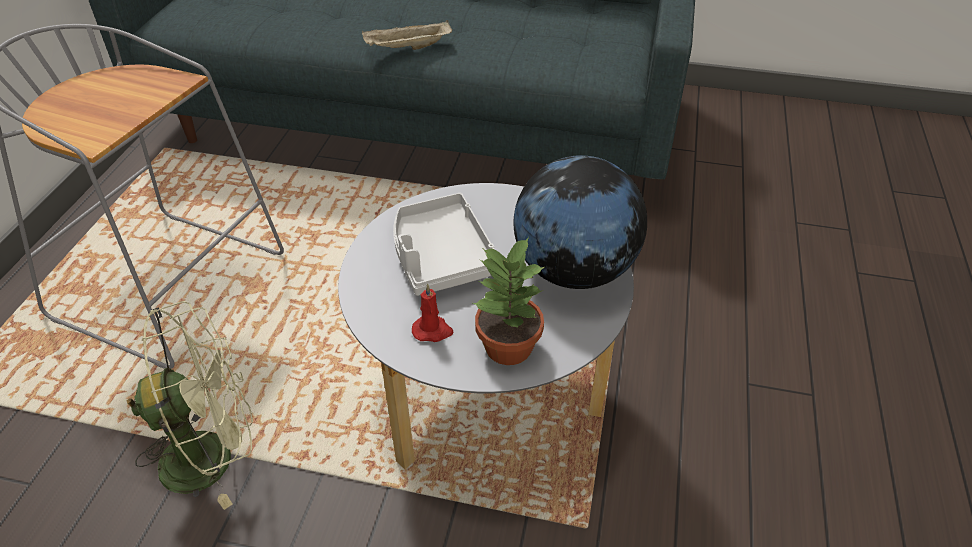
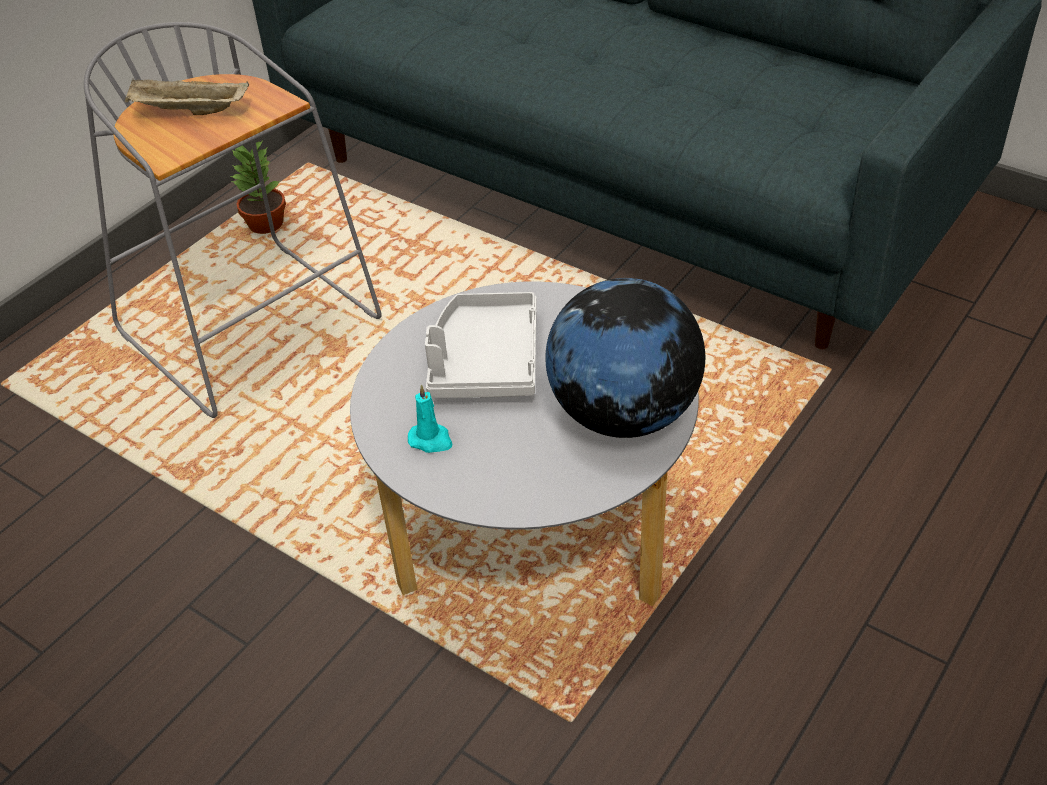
camera: 25 degrees right, 0 degrees up
green fan [127,301,253,510] -> none
beige tray [362,20,452,50] -> beige tray moved to [125,79,249,115]
red candle [412,283,454,342] -> turquoise candle [408,385,453,453]
potted plant [473,237,545,365] -> potted plant moved to [231,140,286,234]

